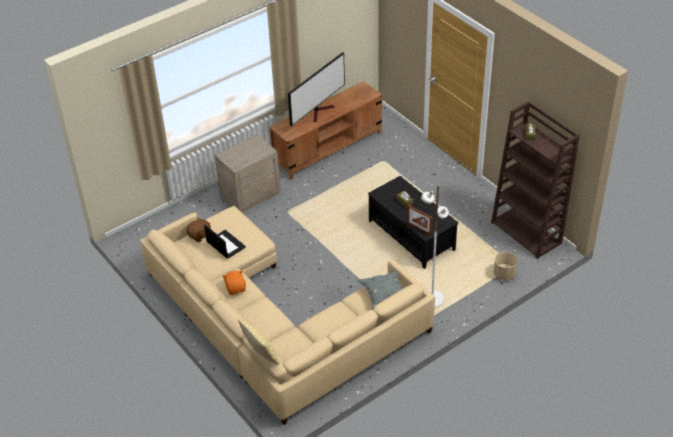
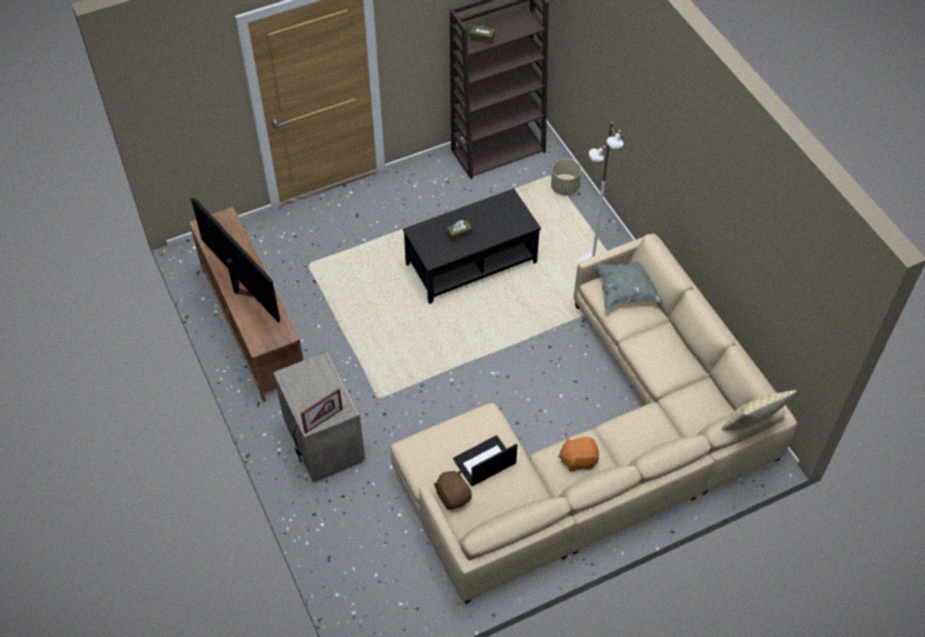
camera: 80 degrees left, 10 degrees up
picture frame [407,205,432,235] -> picture frame moved to [300,388,343,434]

